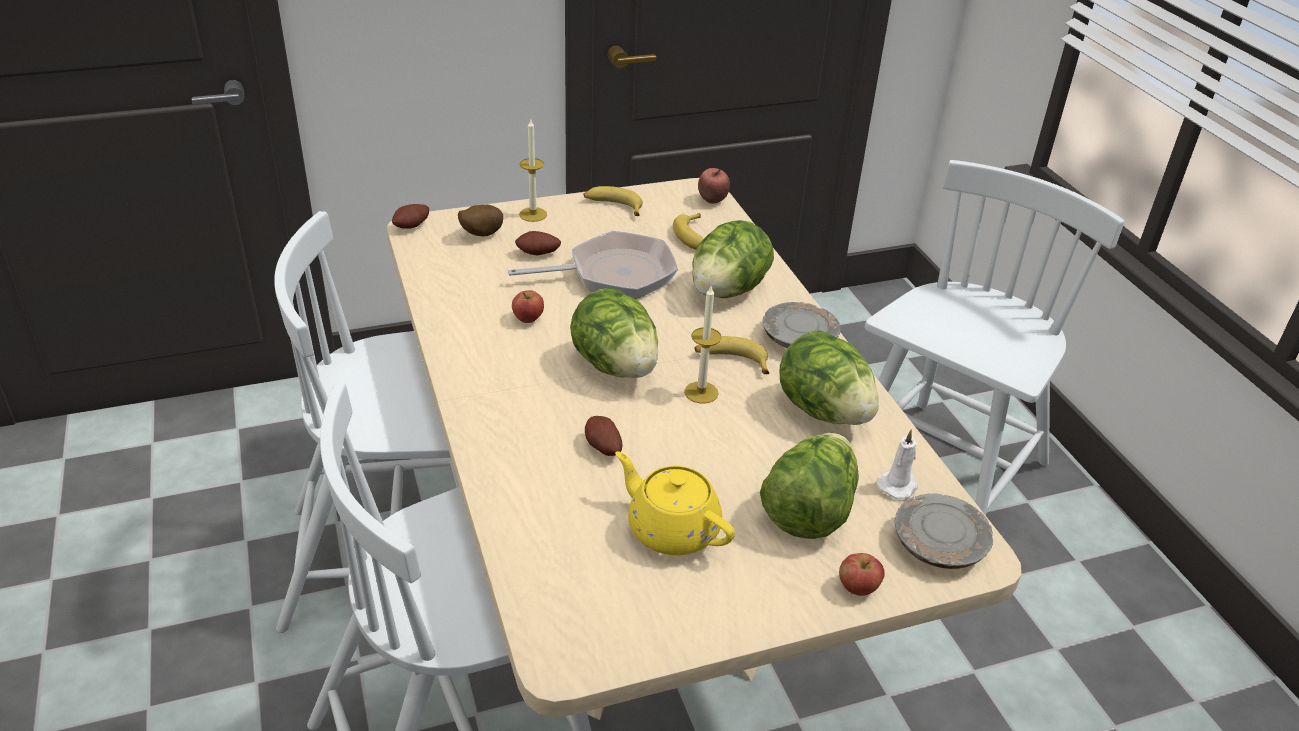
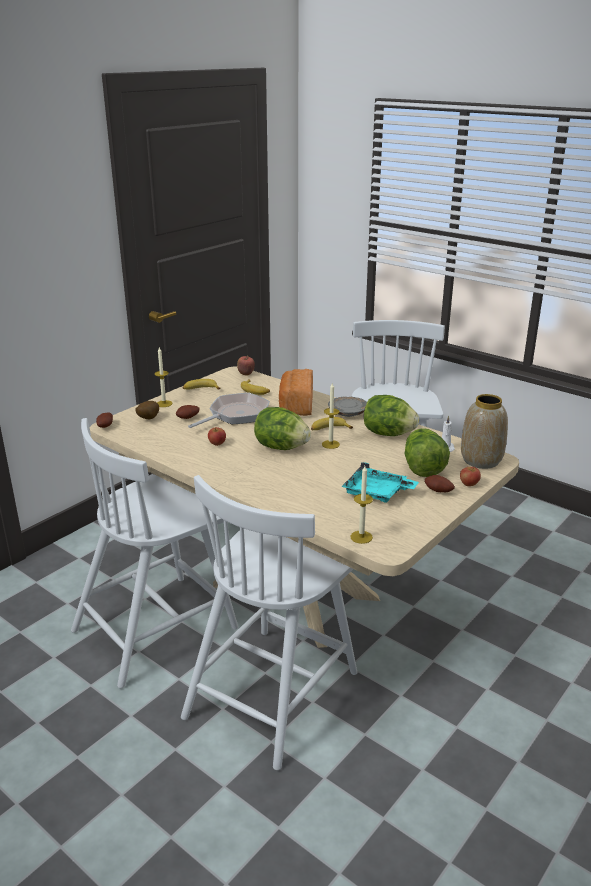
camera: 30 degrees left, 10 degrees down
potato [585,416,623,456] -> potato moved to [425,475,455,492]
yellow teapot [615,451,735,555] -> turquoise tray [341,462,419,503]
lettuce [692,220,774,298] -> bread [279,369,313,416]
grey plate [895,494,993,569] -> vase [461,394,508,469]
none -> candle [350,466,373,544]

